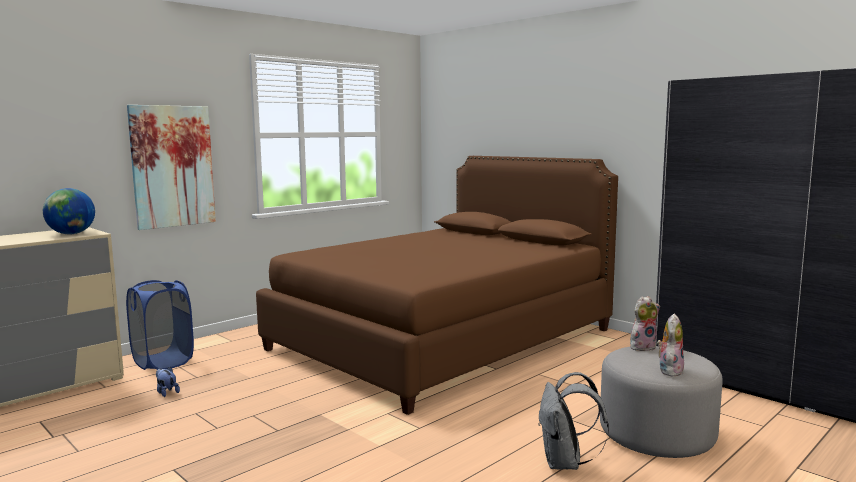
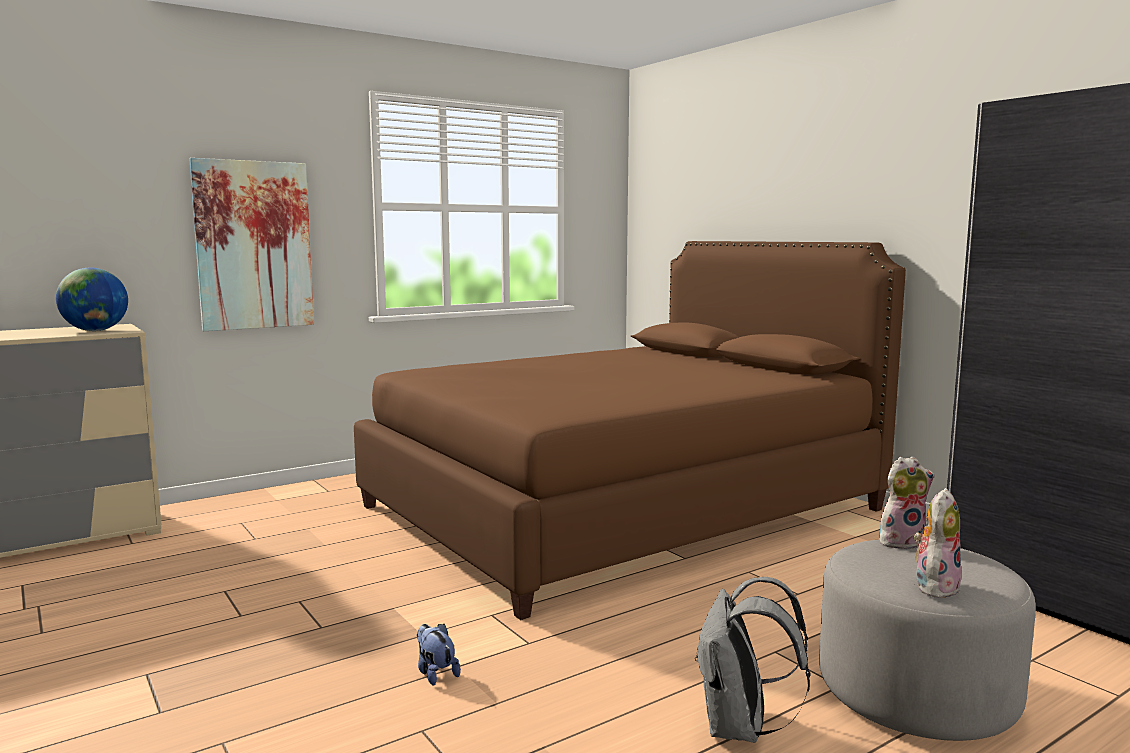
camera: 10 degrees right, 0 degrees up
blue laundry basket [126,280,194,370] -> none
plush toy [156,367,180,397] -> plush toy moved to [416,624,461,686]

